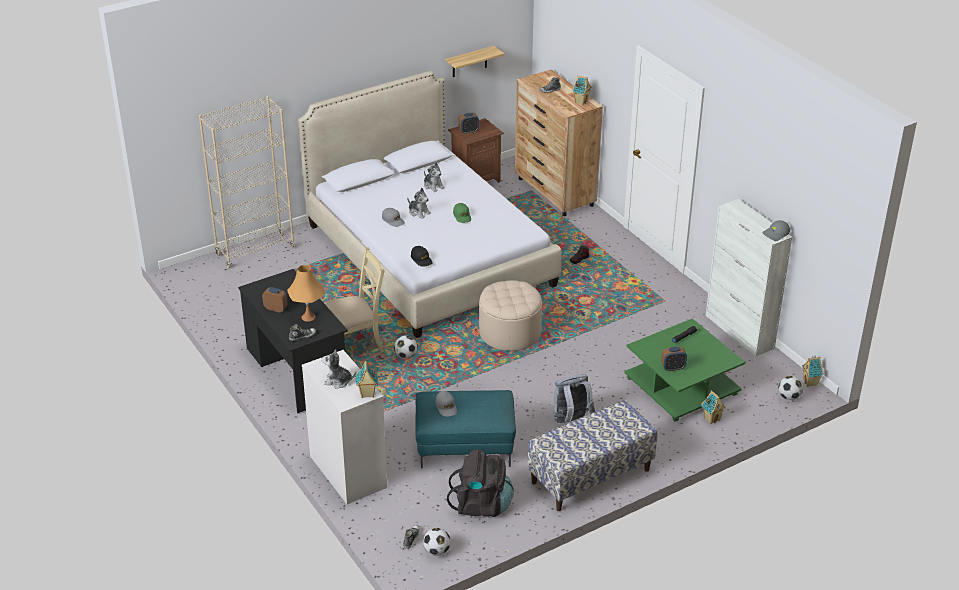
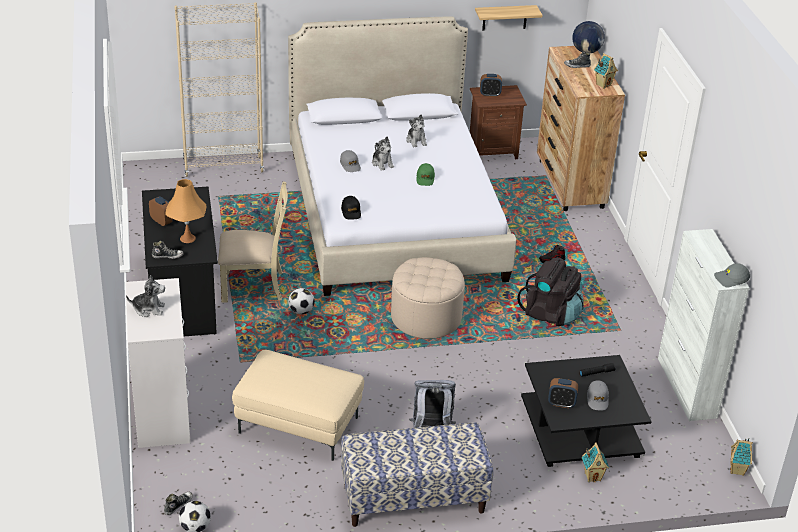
camera: 20 degrees right, 0 degrees up
plush toy [321,349,356,388] -> plush toy turned 150 degrees clockwise [126,275,165,317]
toy house [356,361,378,398] -> none
turquoise ottoman [415,390,516,468] -> beige ottoman [232,350,364,461]
grey cap [436,391,457,417] -> grey cap moved to [587,380,609,411]
black backpack [447,449,514,517] -> black backpack moved to [517,257,584,326]
green coffee table [624,318,745,421] -> black coffee table [521,355,652,467]
football [778,376,803,400] -> none
none -> globe [572,21,605,53]

